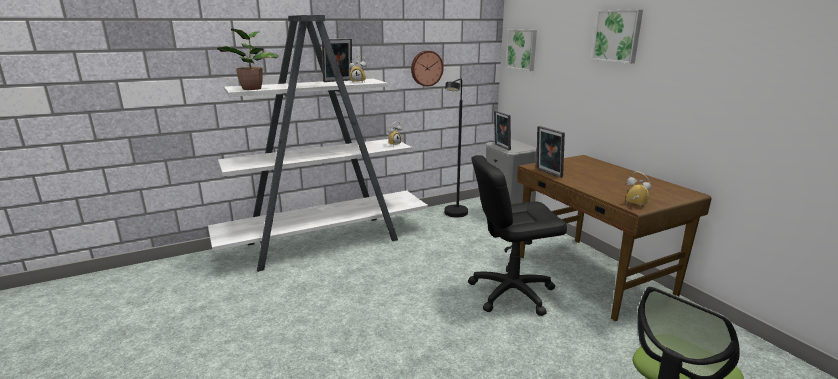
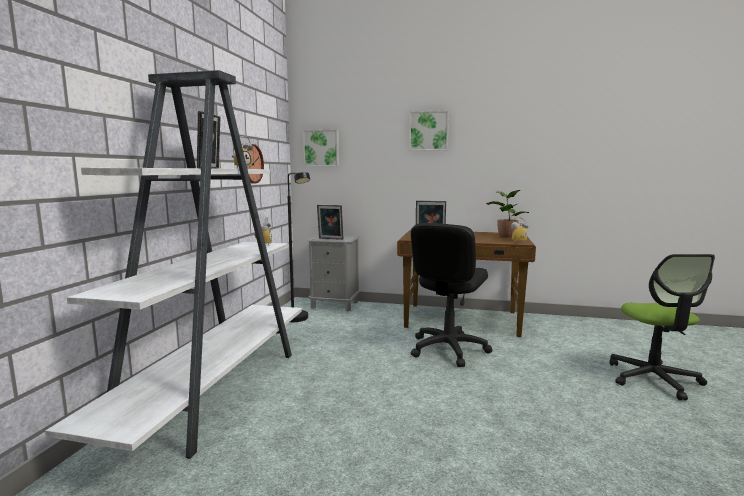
camera: 50 degrees left, 10 degrees down
potted plant [217,29,279,90] -> potted plant moved to [486,190,529,238]

